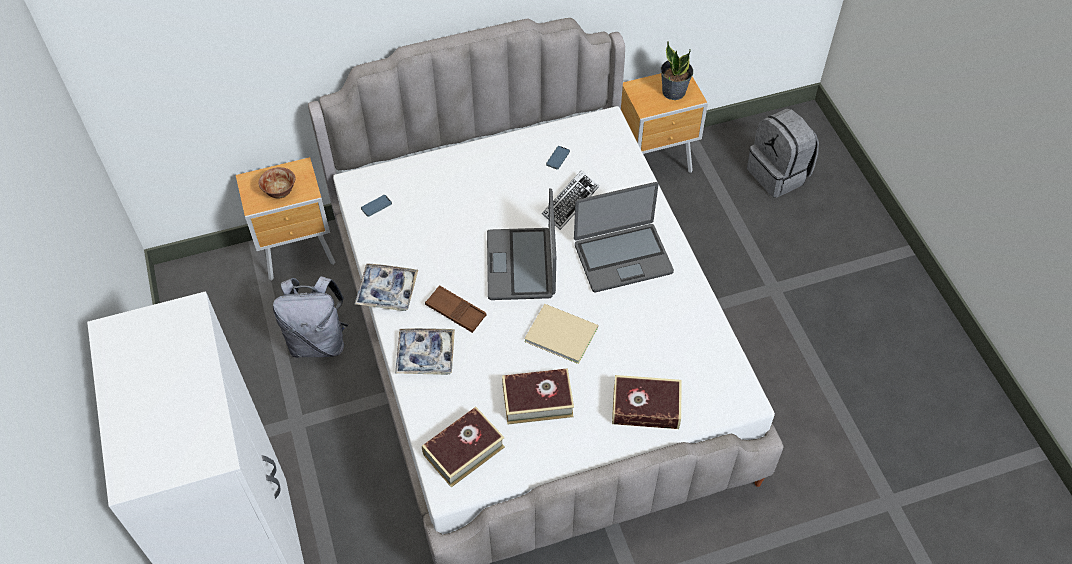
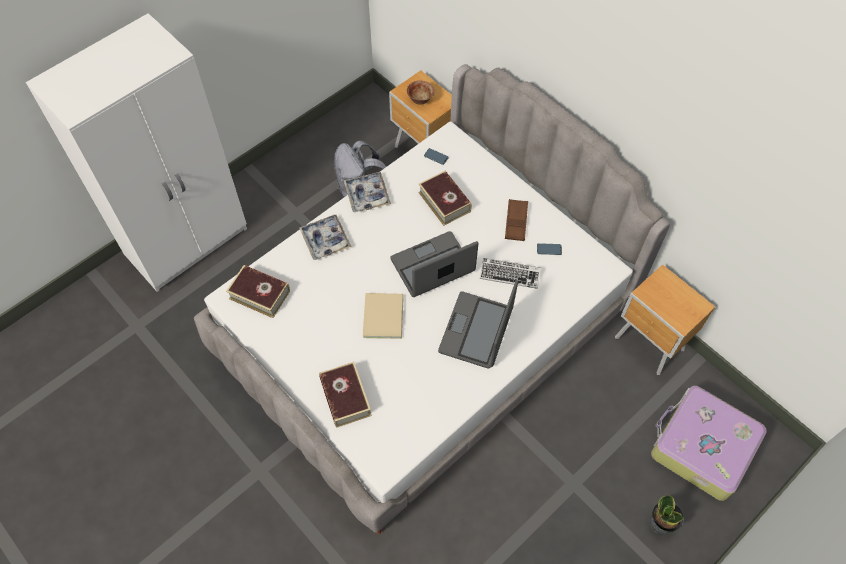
camera: 65 degrees right, 5 degrees up
brown tray [425,285,487,333] -> brown tray moved to [505,199,528,241]
book [502,368,574,425] -> book moved to [418,170,472,226]
laptop [574,182,674,293] -> laptop turned 60 degrees clockwise [438,280,518,369]
potted plant [661,41,693,100] -> potted plant moved to [650,494,684,535]
grey backpack [747,108,819,198] -> suitcase [651,386,767,501]

